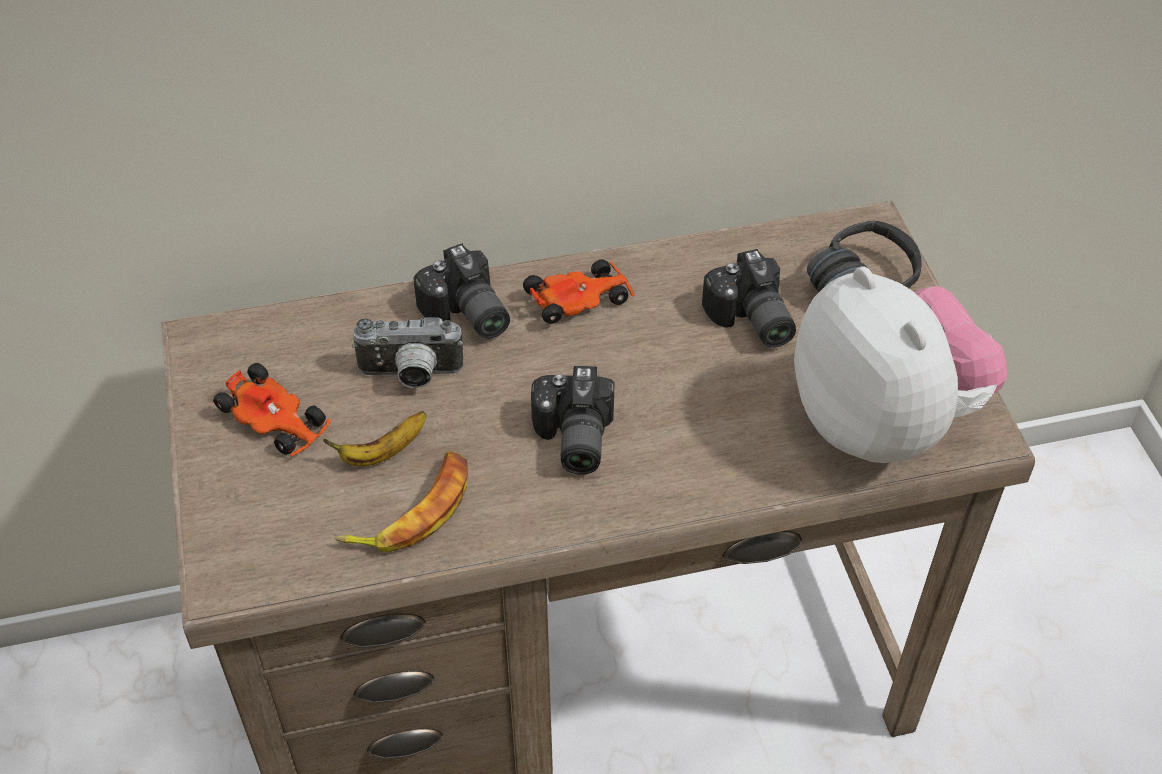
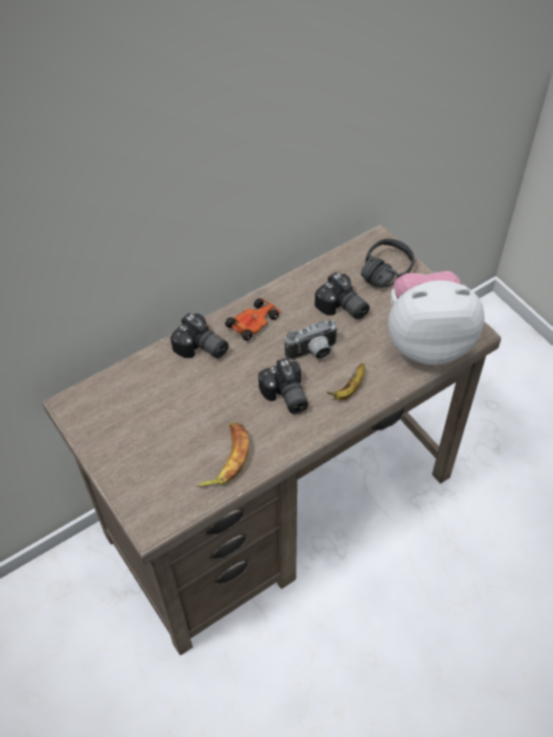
camera: 20 degrees left, 5 degrees up
toy car [213,363,332,457] -> none
banana [323,411,426,466] -> banana moved to [327,363,365,400]
camera [352,318,463,388] -> camera moved to [285,320,338,360]
plush toy [794,266,1008,463] -> plush toy turned 45 degrees counterclockwise [388,271,485,365]

